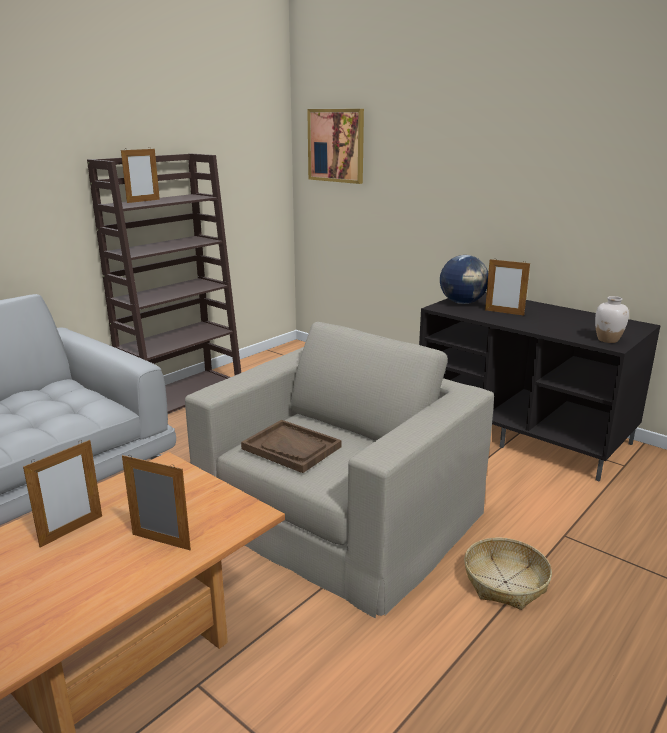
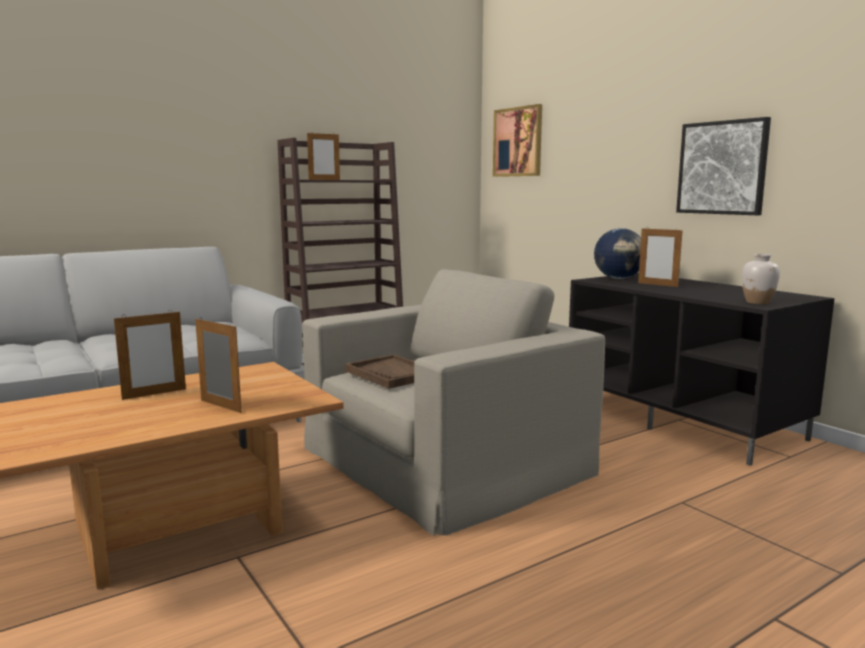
camera: 15 degrees right, 10 degrees down
basket [464,537,552,610] -> none
none -> picture [676,117,771,215]

